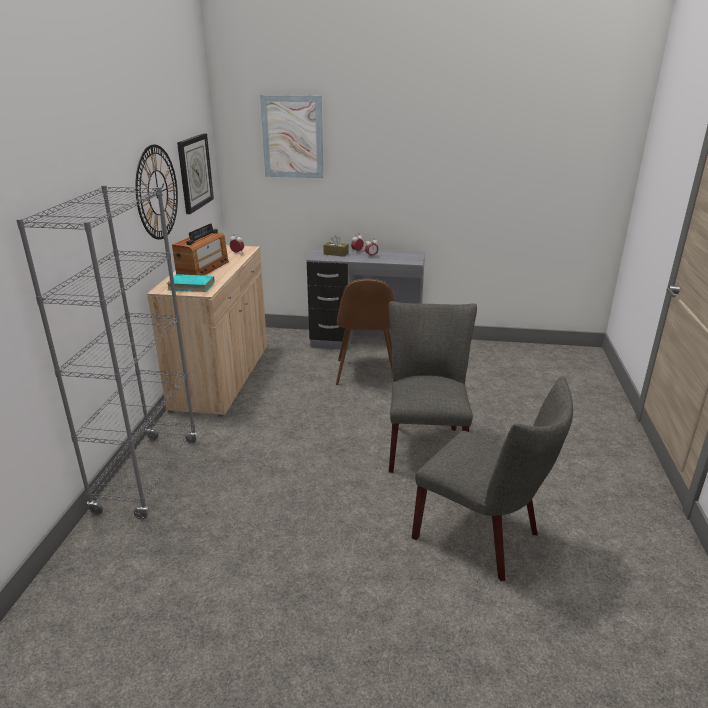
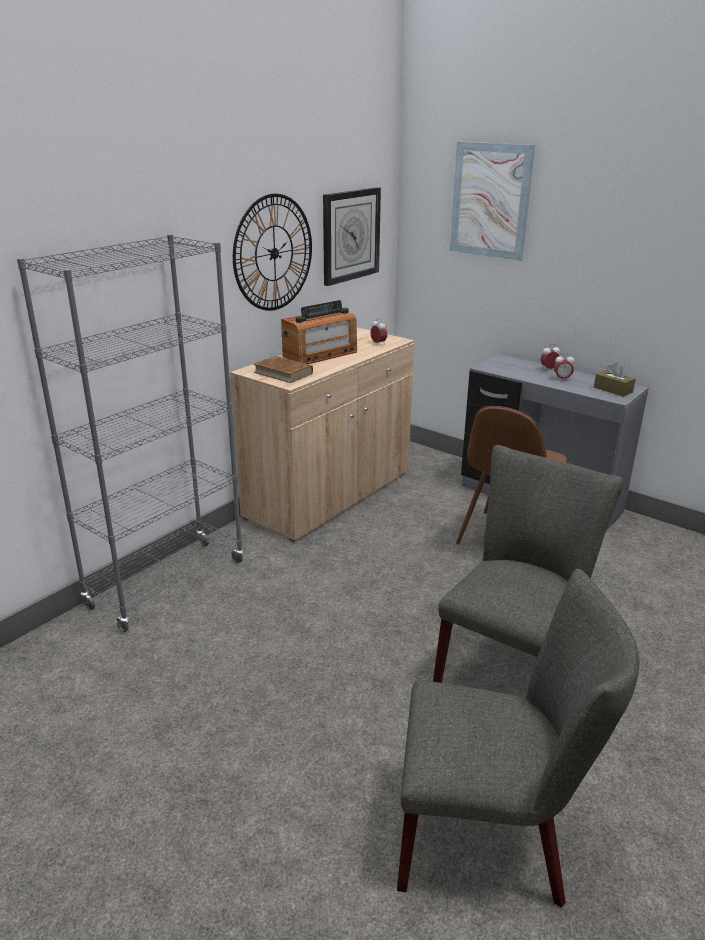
camera: 30 degrees right, 0 degrees up
turquoise book [166,274,215,292] -> brown book [254,356,313,383]
brown tissue box [323,235,348,257] -> brown tissue box moved to [594,363,636,397]
grey chair [412,376,573,581] -> grey chair turned 60 degrees counterclockwise [397,569,639,908]

